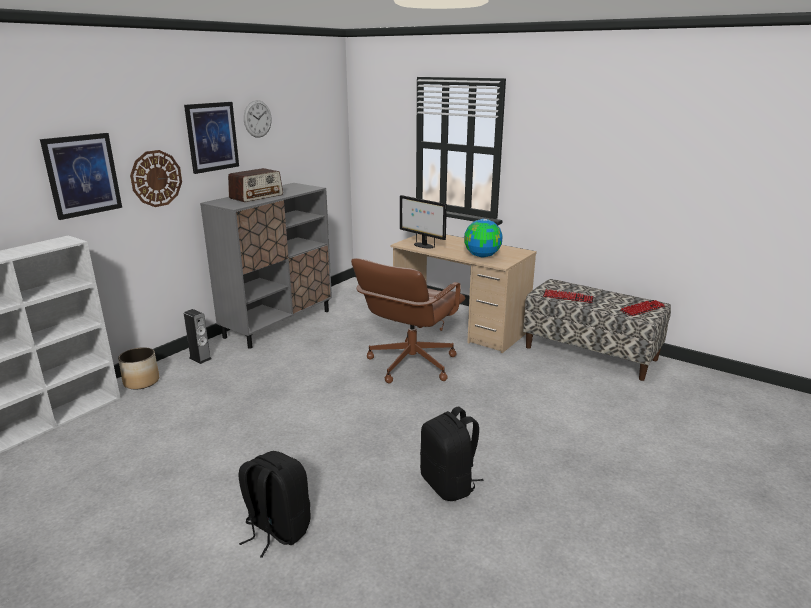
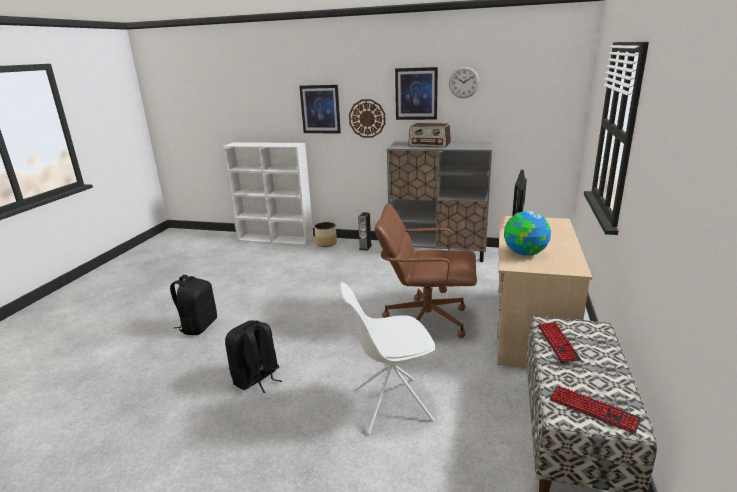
camera: 70 degrees right, 0 degrees up
none -> white chair [340,282,436,434]

